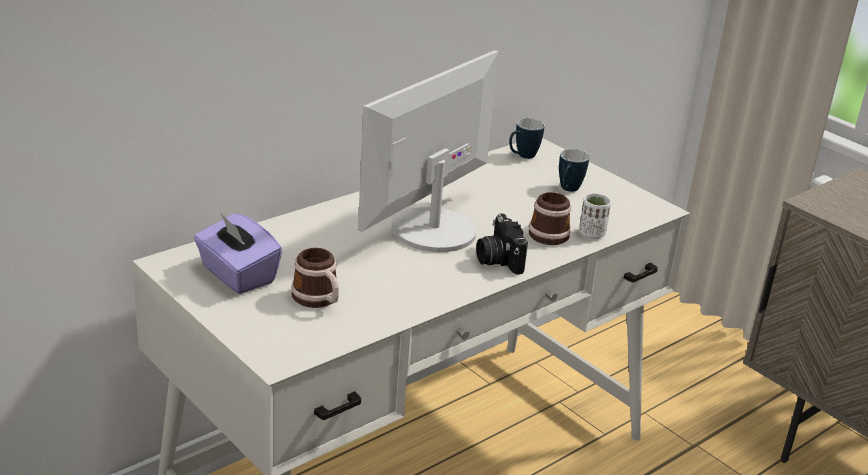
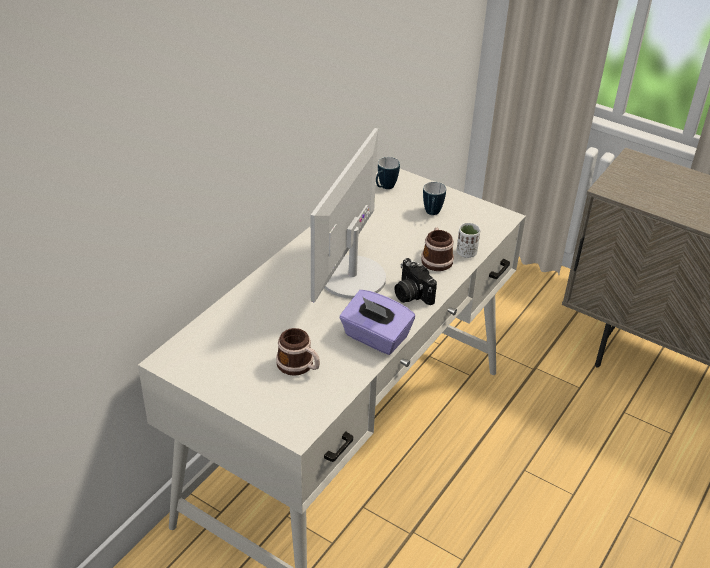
camera: 15 degrees left, 10 degrees up
purple tissue box [194,212,282,294] -> purple tissue box moved to [340,290,415,355]

